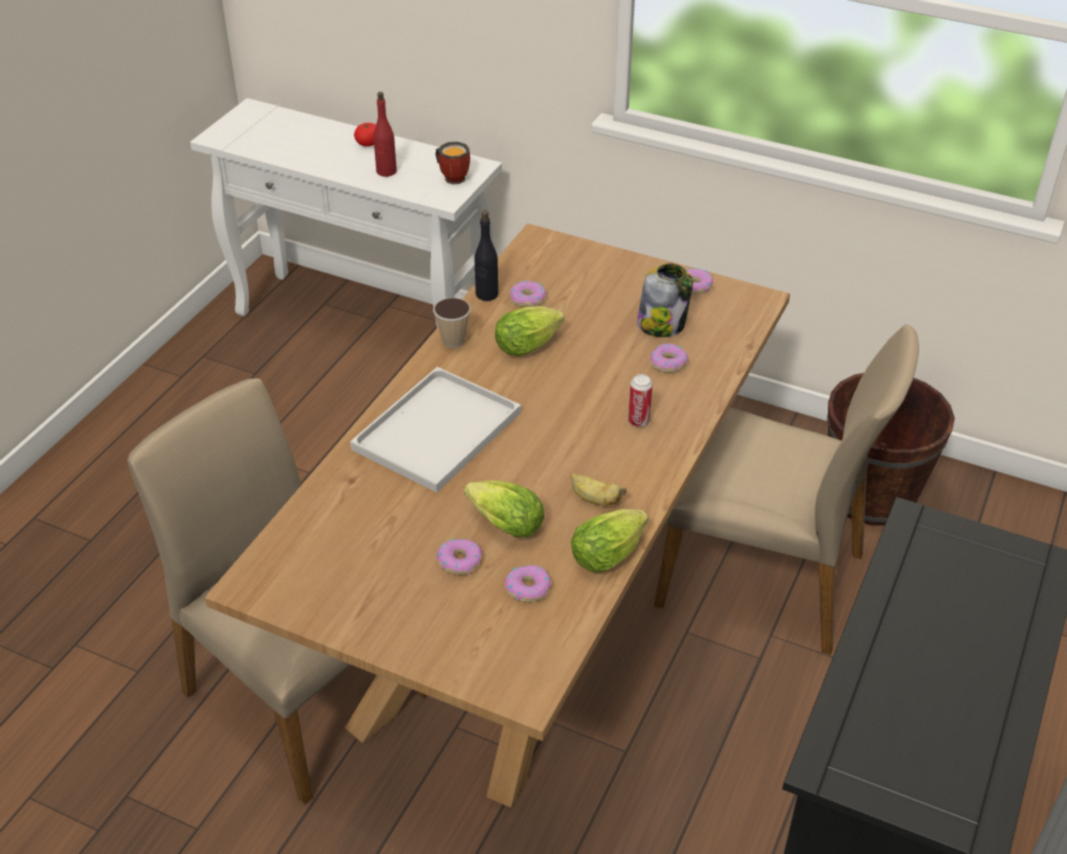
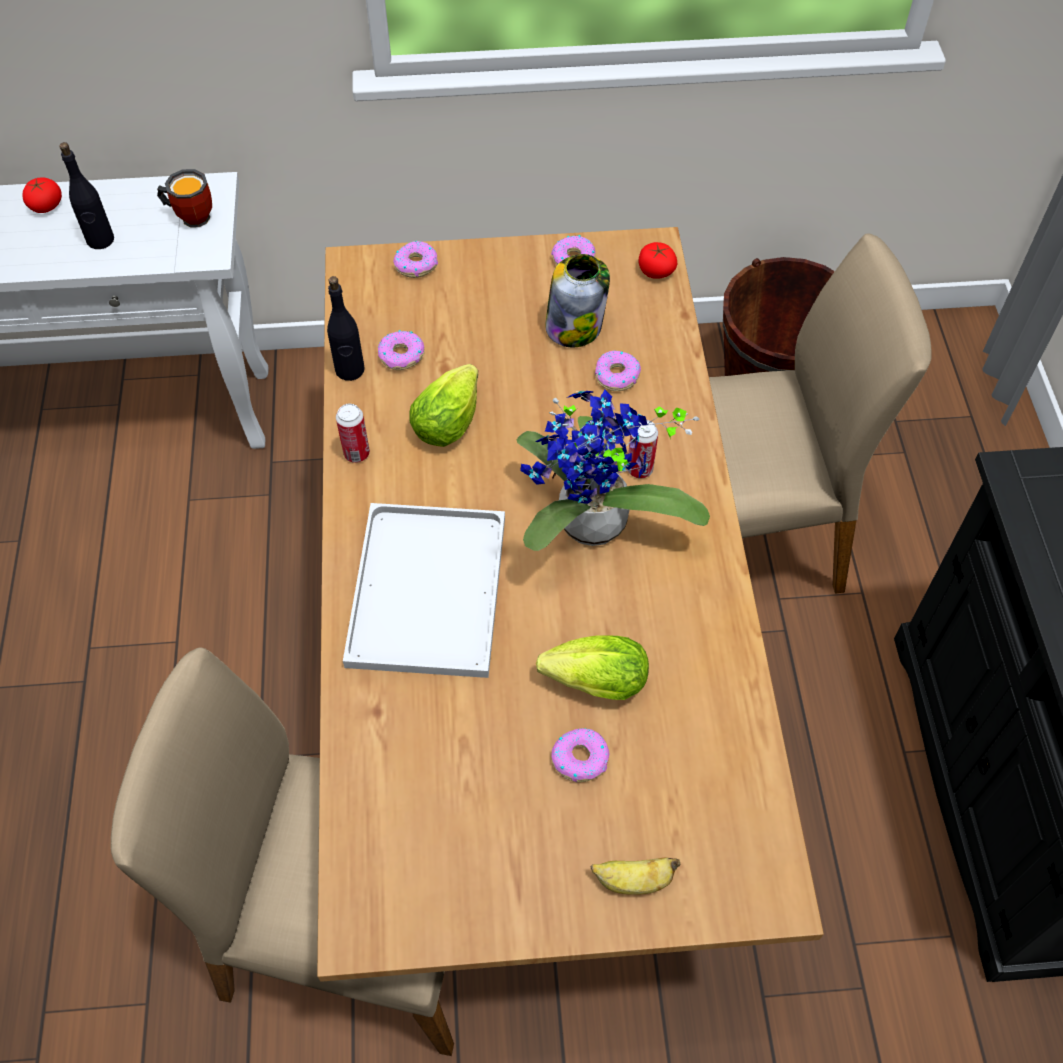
camera: 30 degrees left, 15 degrees up
red bottle [373,92,397,177] -> black bottle [59,142,114,249]
cup [433,298,471,348] -> can [336,404,370,463]
donut [505,565,551,602] -> donut moved to [393,241,438,278]
banana [570,472,626,506] -> banana moved to [591,857,680,895]
lettuce [571,509,648,572] -> none
none -> potted plant [517,390,710,551]
none -> tomato [638,242,677,279]

